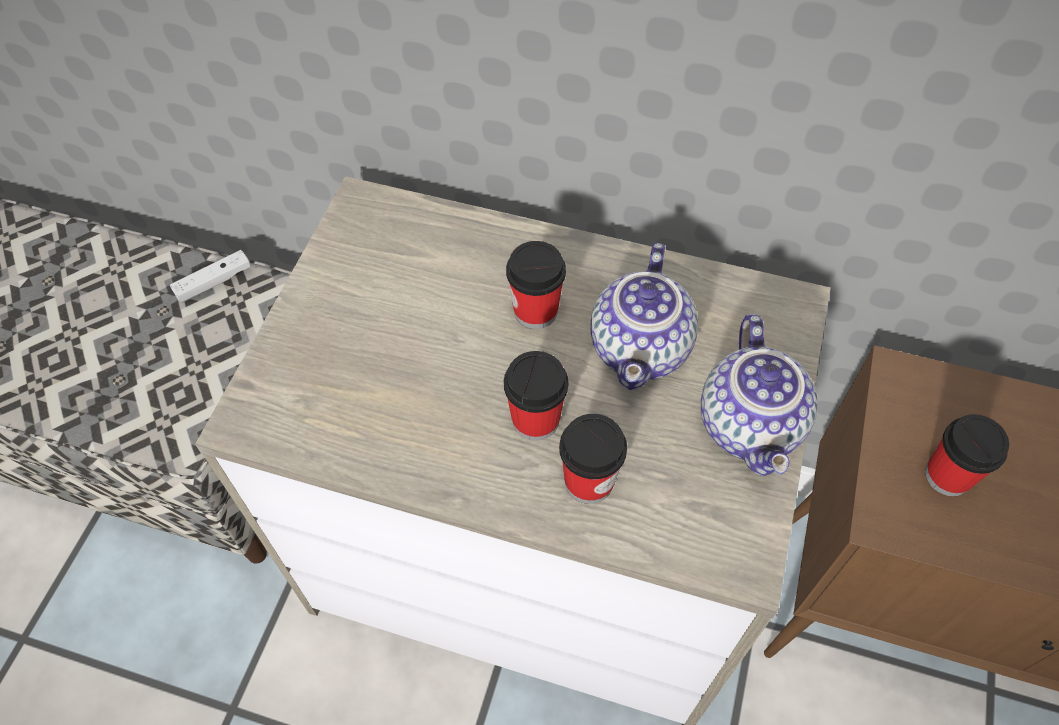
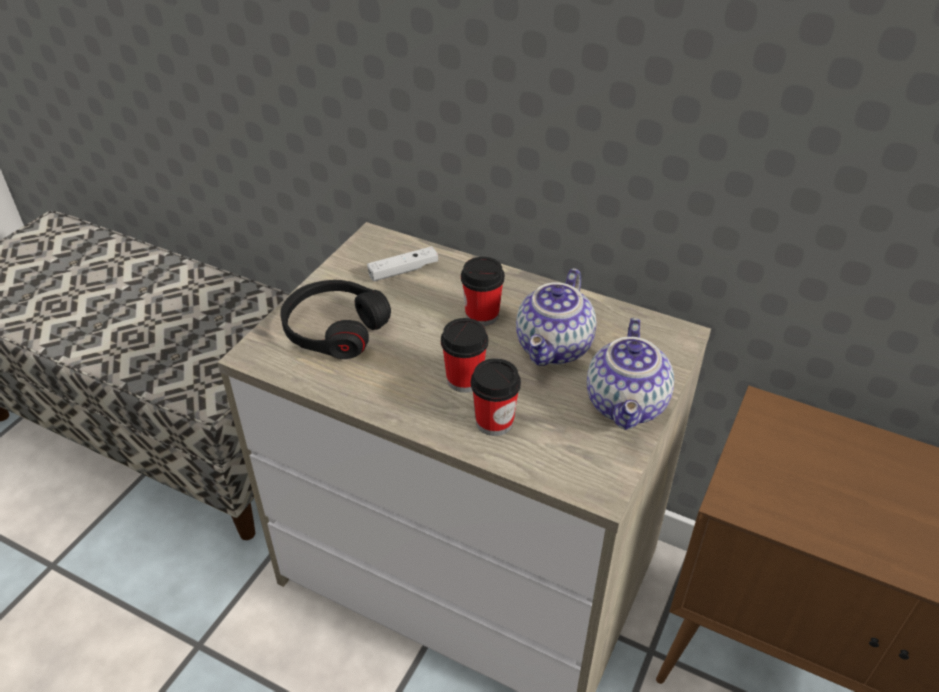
camera: 10 degrees right, 15 degrees down
white game controller [170,250,251,303] -> white game controller moved to [367,246,438,281]
cup [925,414,1009,496] -> none
none -> black headphones [280,280,391,359]

